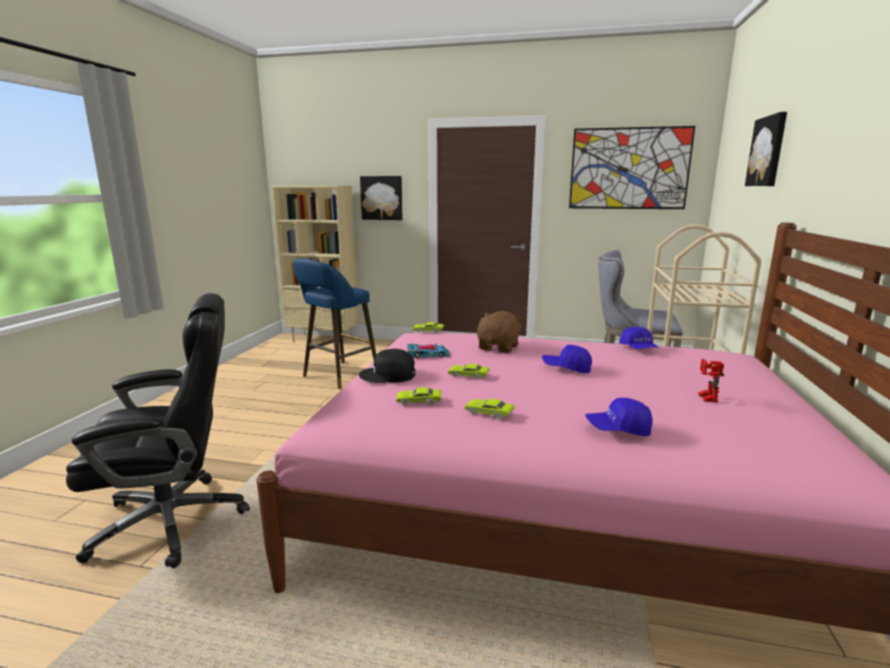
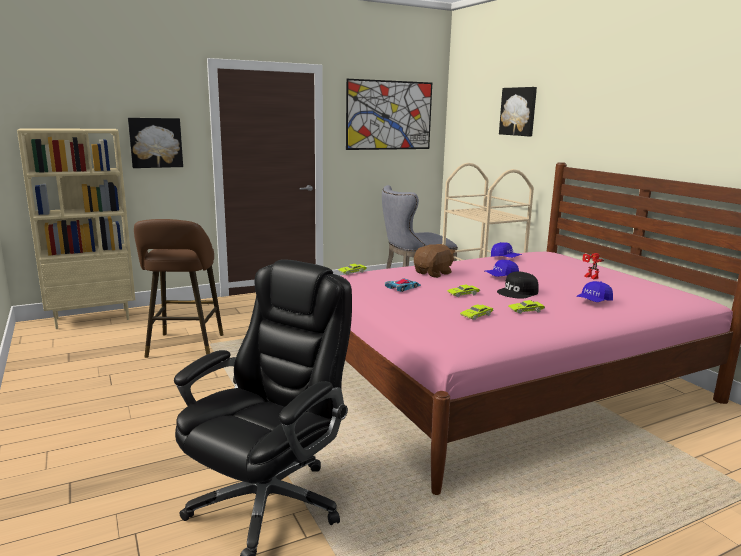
camera: 40 degrees left, 0 degrees up
blue stool [293,258,376,389] -> brown stool [134,219,224,358]
black cap [359,349,415,383] -> black cap moved to [497,272,539,299]
brown plush toy [477,311,524,353] -> brown plush toy turned 60 degrees clockwise [414,244,456,278]

